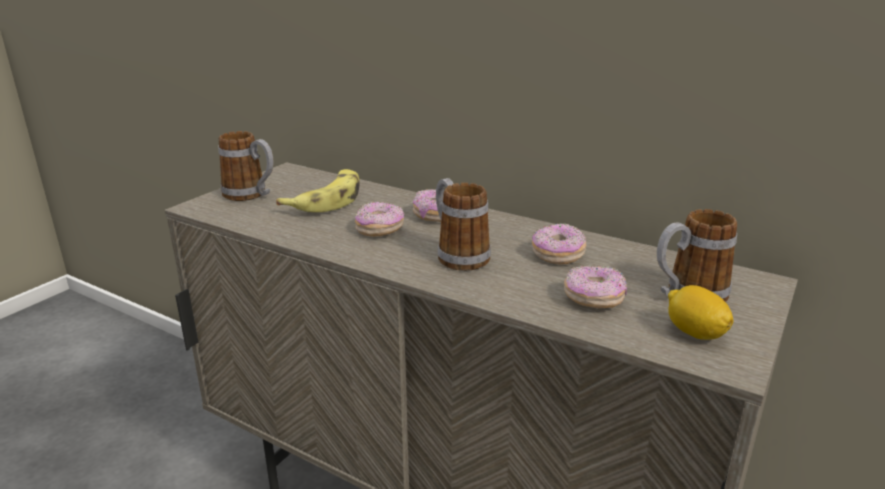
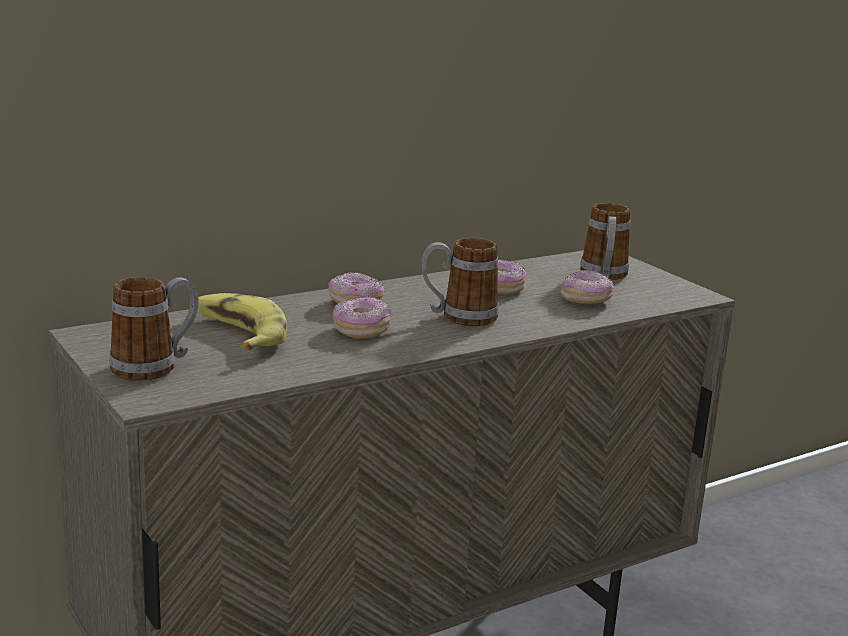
camera: 65 degrees left, 5 degrees down
lemon [668,285,733,340] -> none

